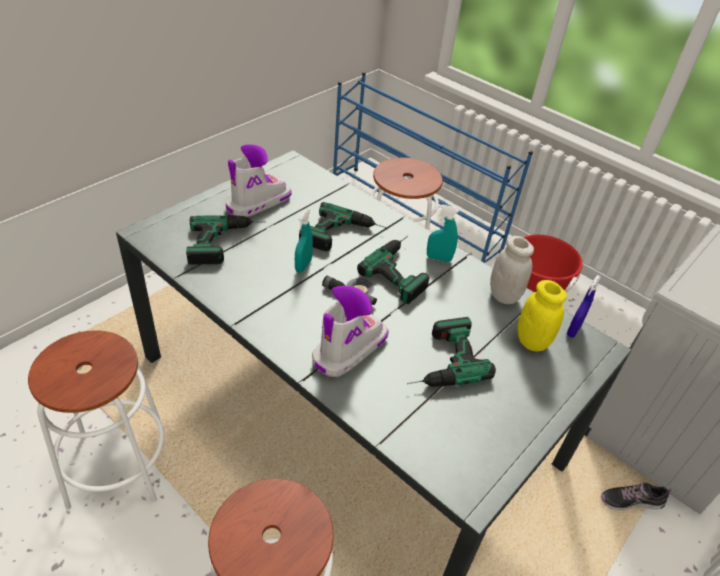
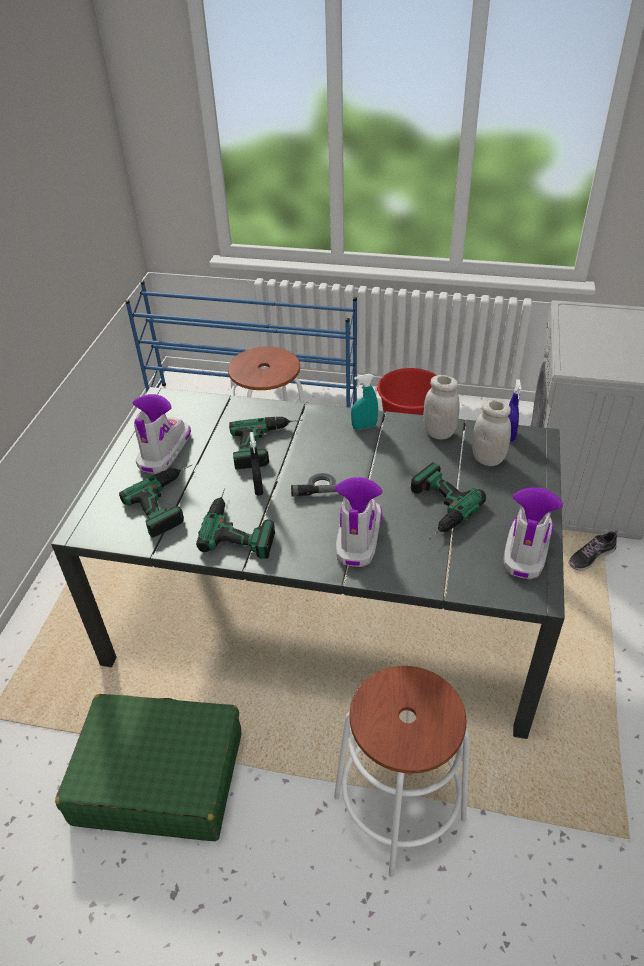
camera: 25 degrees left, 0 degrees up
white stool [28,330,164,510] -> green suitcase [55,694,242,841]
turquoise spray bottle [295,210,313,273] -> black spray bottle [250,432,263,496]
power drill [357,236,429,304] -> power drill moved to [196,488,275,559]
yellow jar [518,280,567,352] -> white jar [472,400,511,466]
none -> boot [504,487,563,579]

